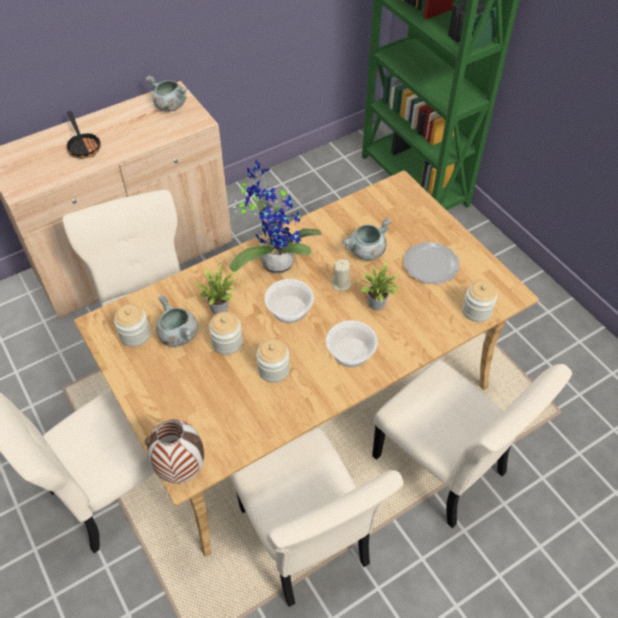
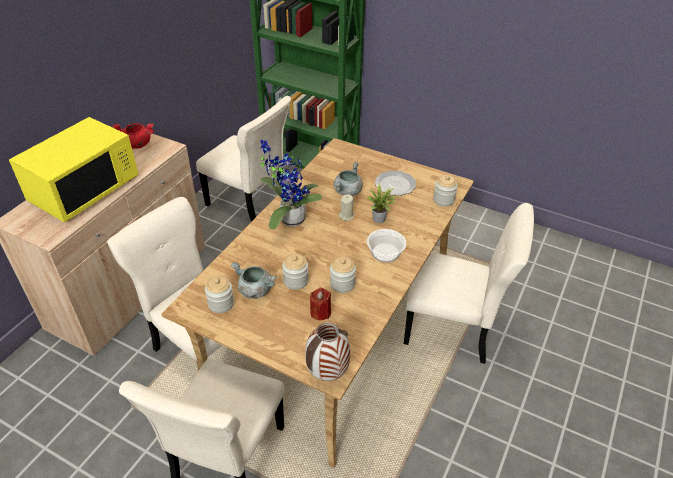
camera: 30 degrees left, 10 degrees down
frying pan [65,111,101,159] -> yellow microwave [9,117,139,222]
grey cooking pot [146,76,188,112] -> red cooking pot [113,123,154,149]
potted plant [194,263,237,315] -> none
beige chair [231,427,403,607] -> beige chair moved to [196,96,291,222]
bowl [264,279,314,323] -> none
none -> red candle [310,288,331,320]

